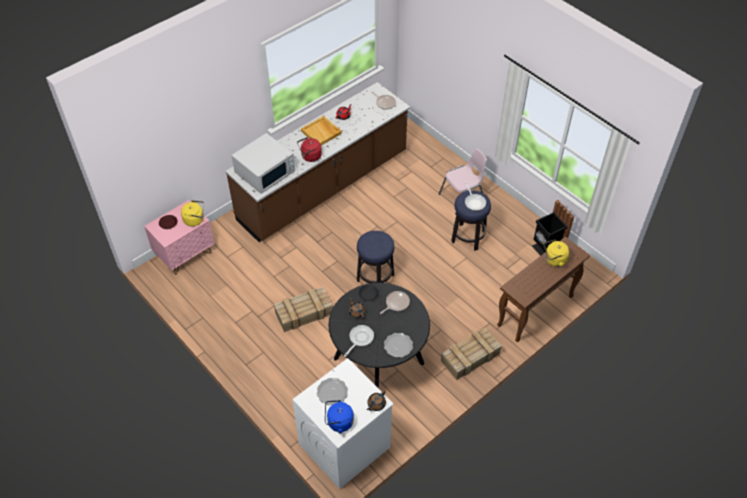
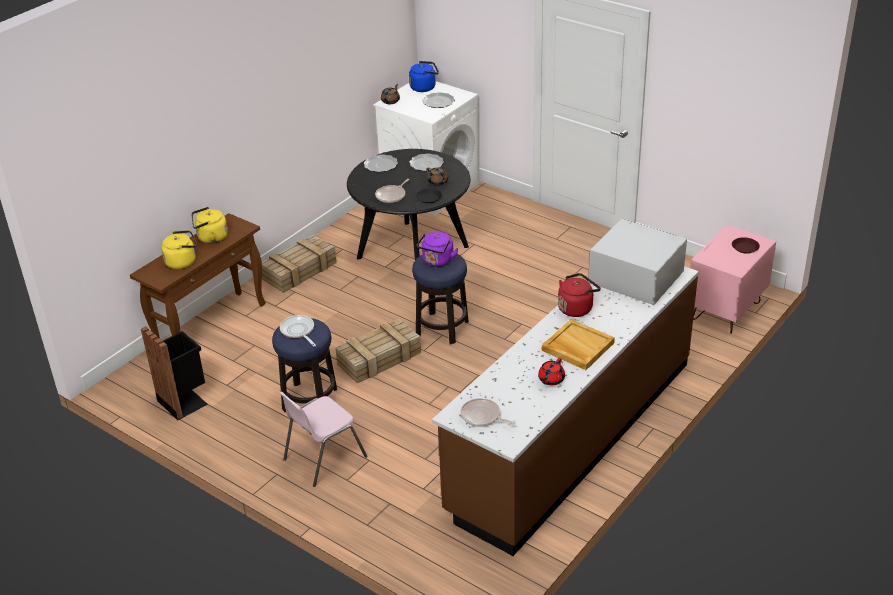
camera: 170 degrees right, 15 degrees down
yellow kettle [181,200,204,226] -> yellow kettle moved to [191,207,228,244]
white microwave [232,133,295,194] -> white microwave turned 90 degrees clockwise [589,219,687,305]
crate [274,287,333,332] -> crate moved to [336,319,421,383]
frying pan [344,325,374,357] -> plate [409,153,444,171]
none -> purple kettle [417,232,458,267]

